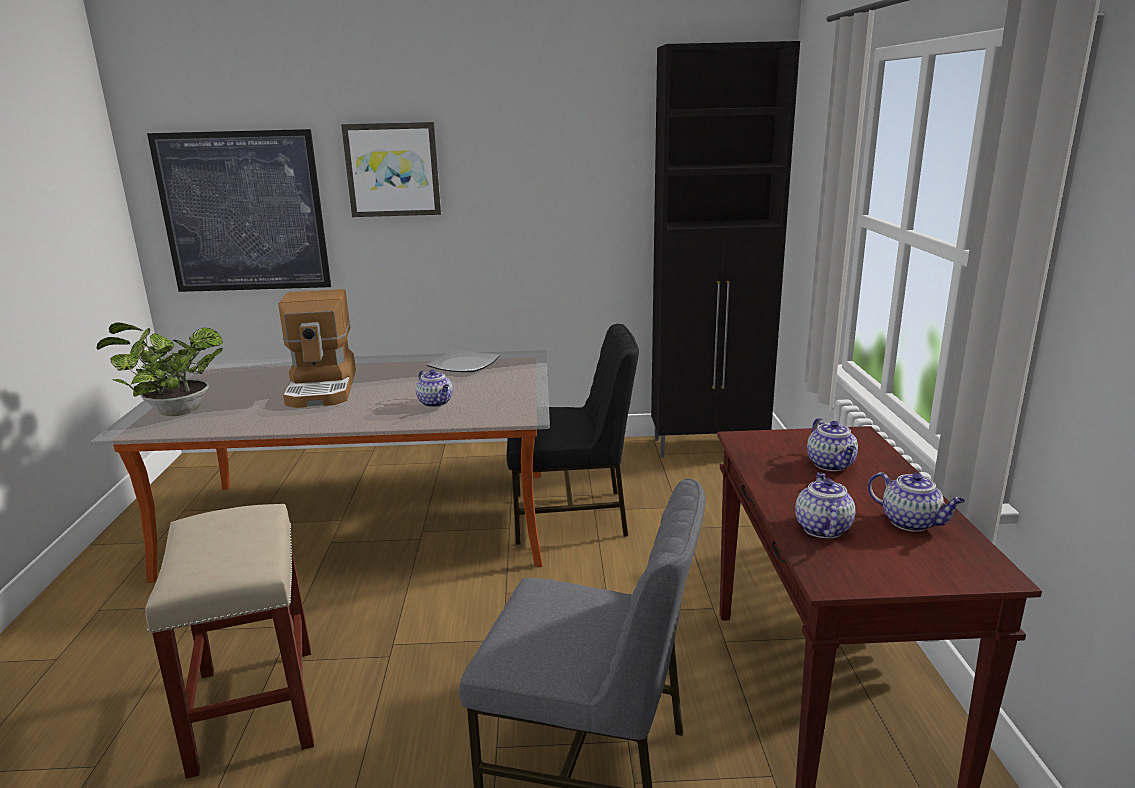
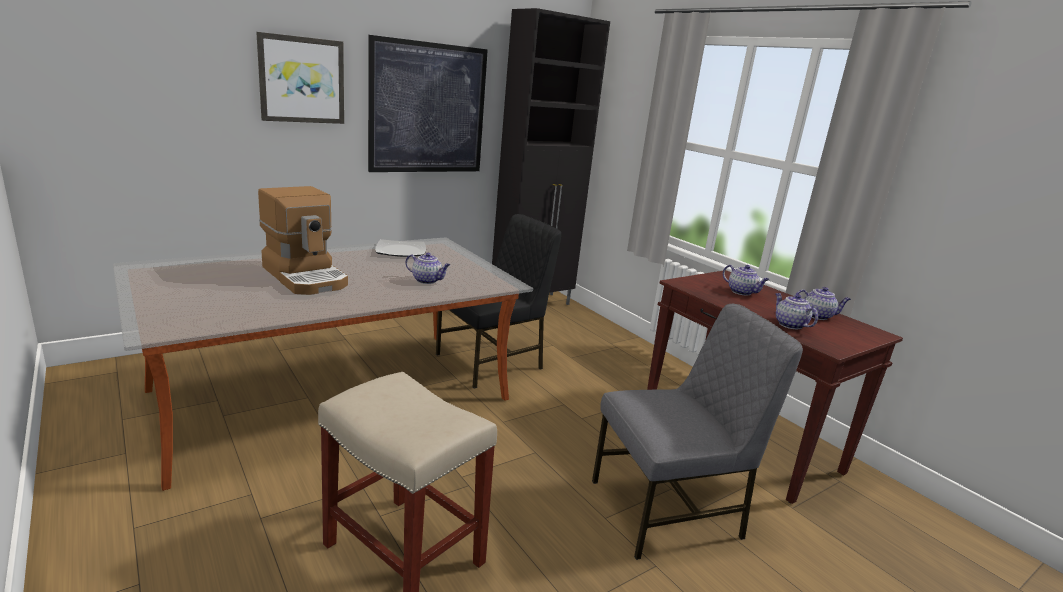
camera: 35 degrees left, 0 degrees up
potted plant [97,322,223,416] -> none
picture [147,129,331,292] -> picture moved to [368,35,488,172]

